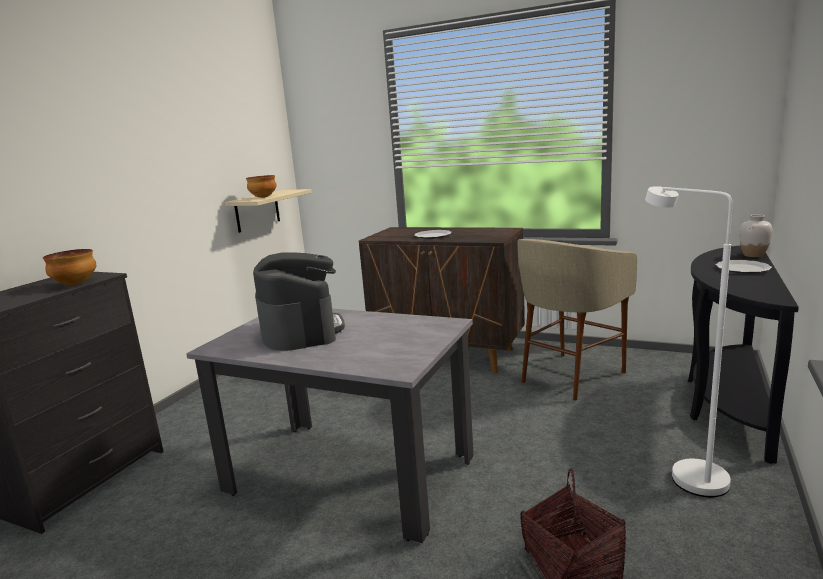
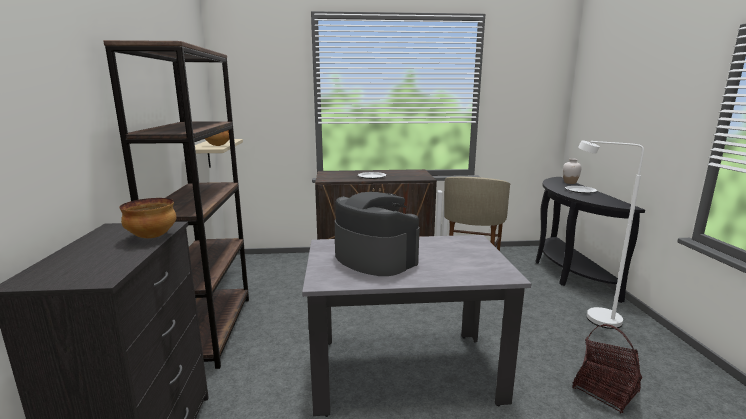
camera: 30 degrees left, 0 degrees up
none -> brown bookcase [103,40,249,369]

